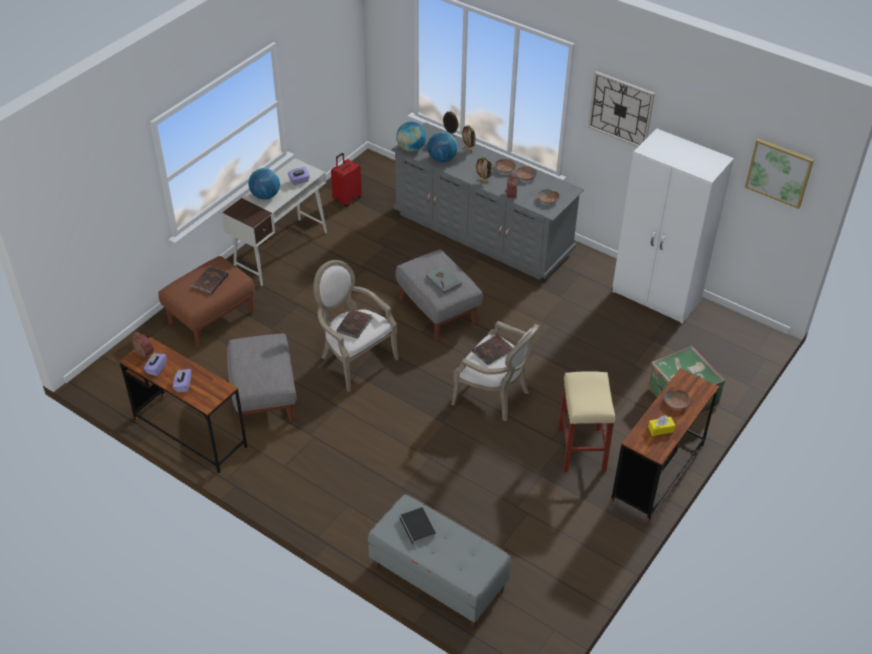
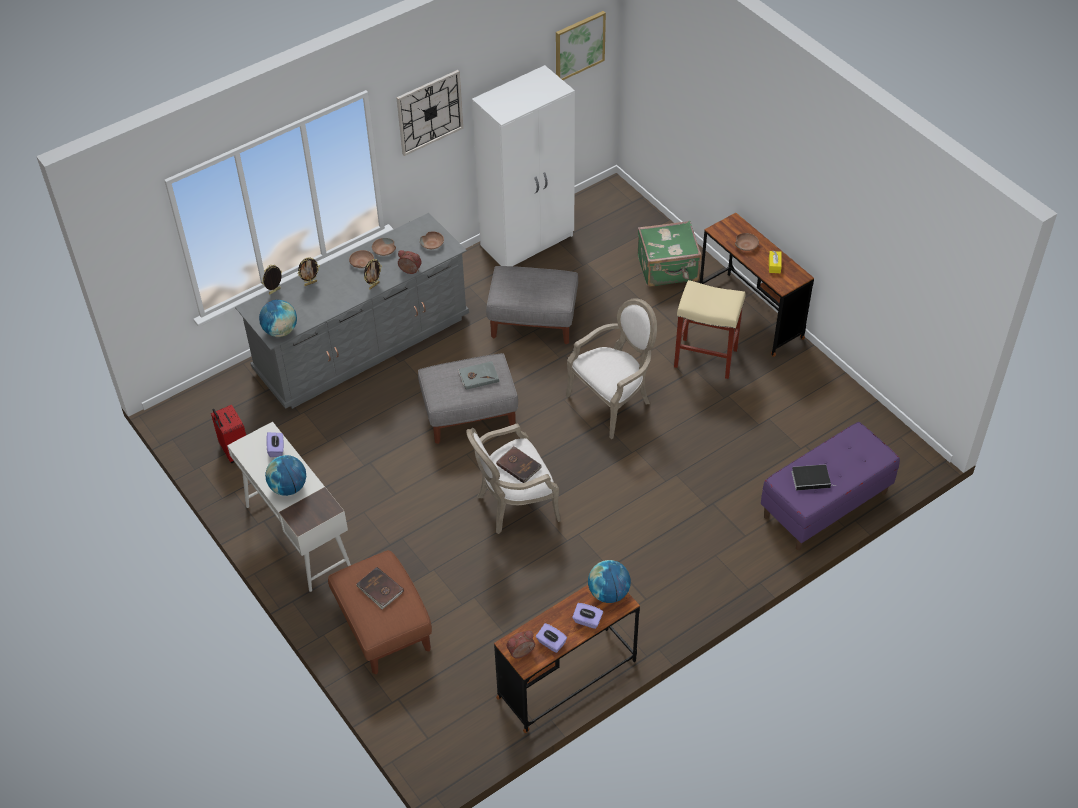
camera: 70 degrees left, 5 degrees up
grey ottoman [227,333,297,428] -> grey ottoman moved to [486,266,578,344]
grey bench [368,494,511,629] -> purple bench [761,422,900,550]
globe [427,132,457,162] -> globe moved to [588,560,631,603]
brown book [472,335,513,365] -> none

